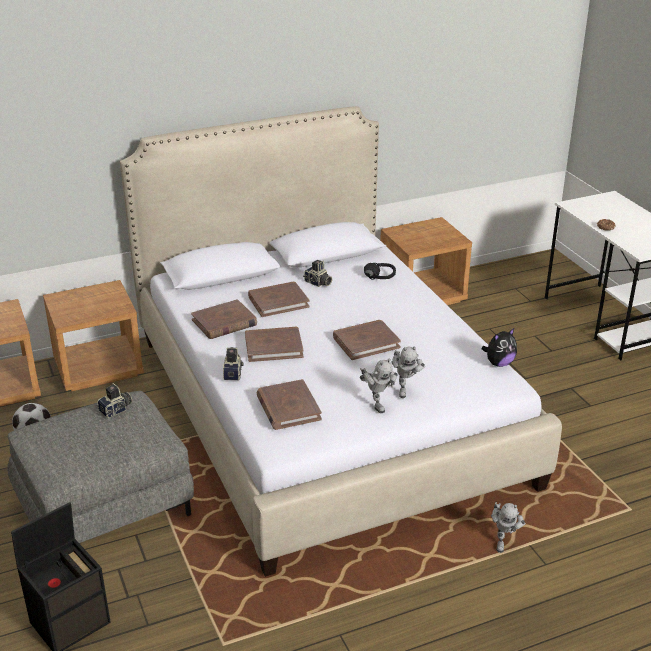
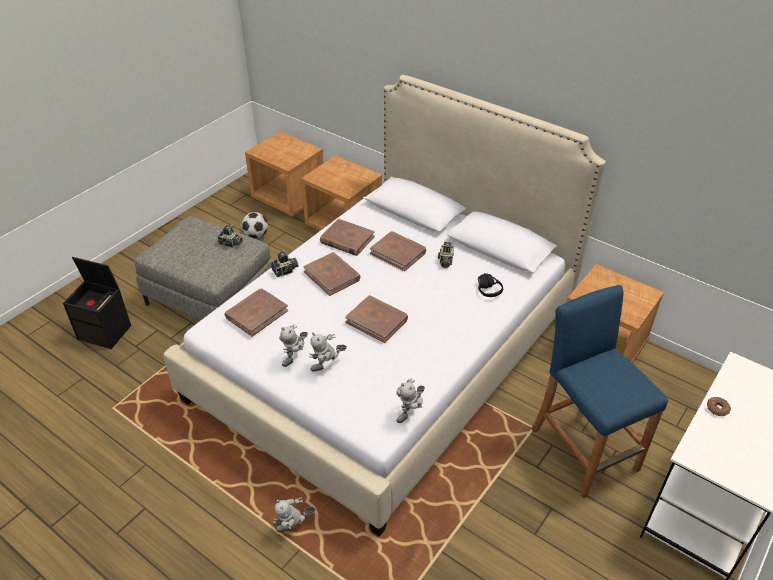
camera: 60 degrees right, 10 degrees up
plush toy [481,328,517,367] -> toy robot [396,378,425,423]
none -> blue stool [531,285,668,498]

